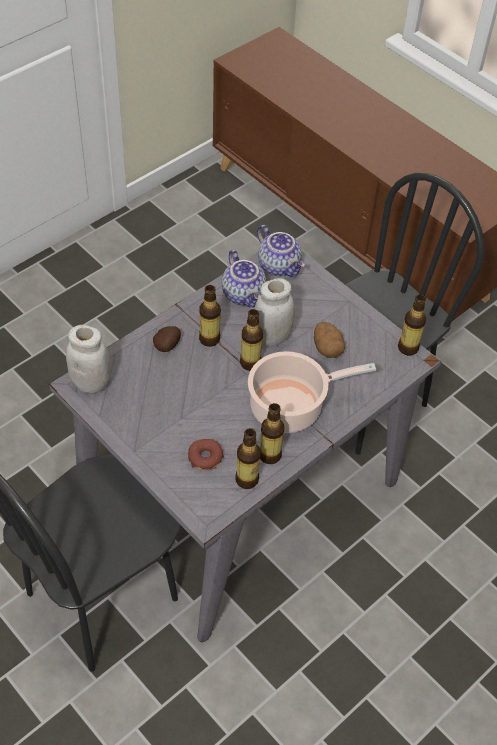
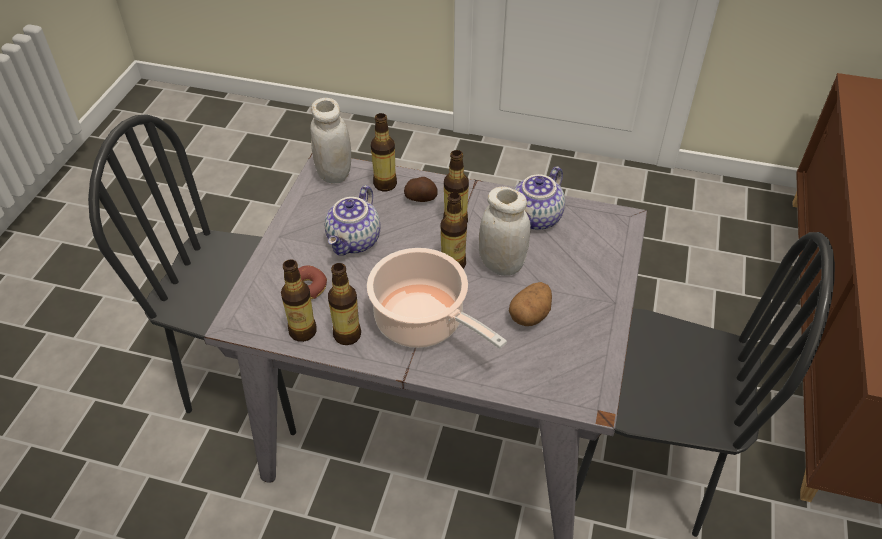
camera: 60 degrees right, 5 degrees down
teapot [257,225,305,277] -> teapot moved to [325,185,381,255]
bottle [398,294,426,356] -> bottle moved to [371,113,397,191]

